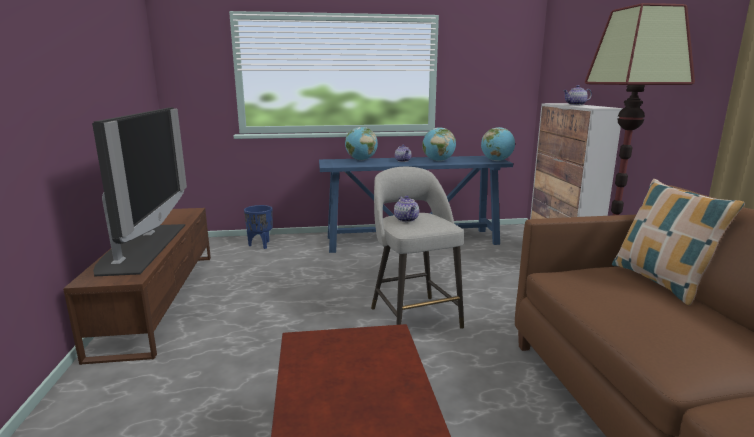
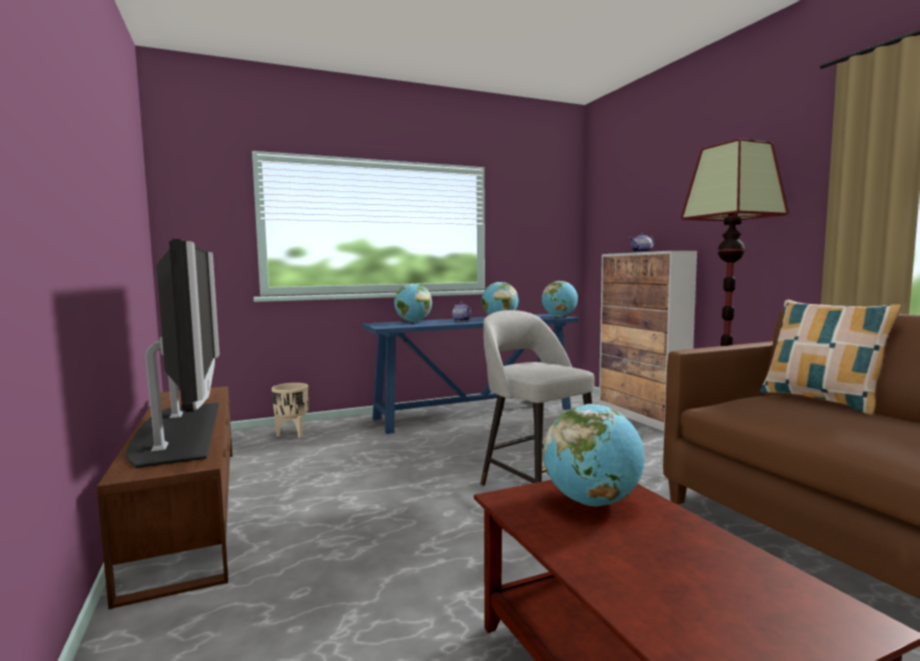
camera: 15 degrees left, 10 degrees down
blue planter [244,205,273,249] -> beige planter [272,383,308,438]
teapot [394,196,419,222] -> none
none -> globe [543,404,645,506]

